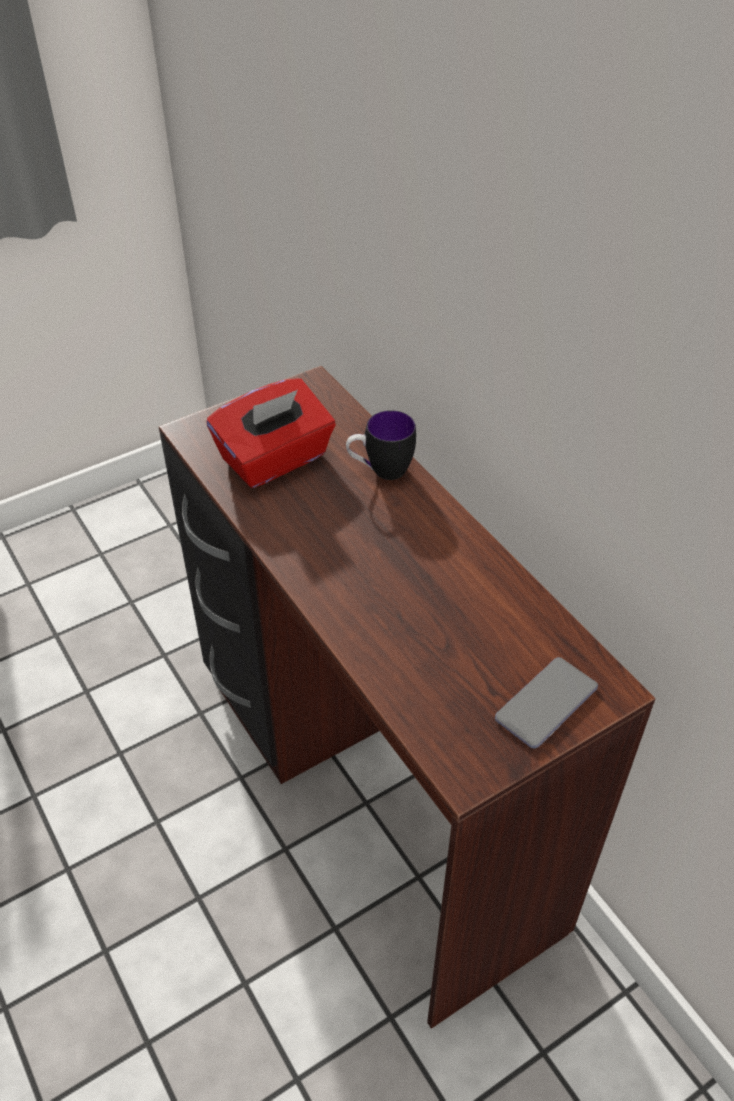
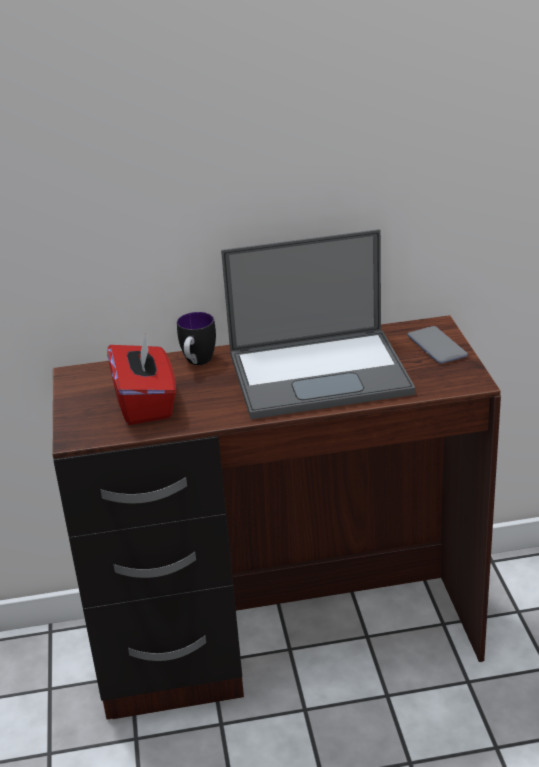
camera: 65 degrees left, 15 degrees down
none -> laptop [221,229,415,419]

